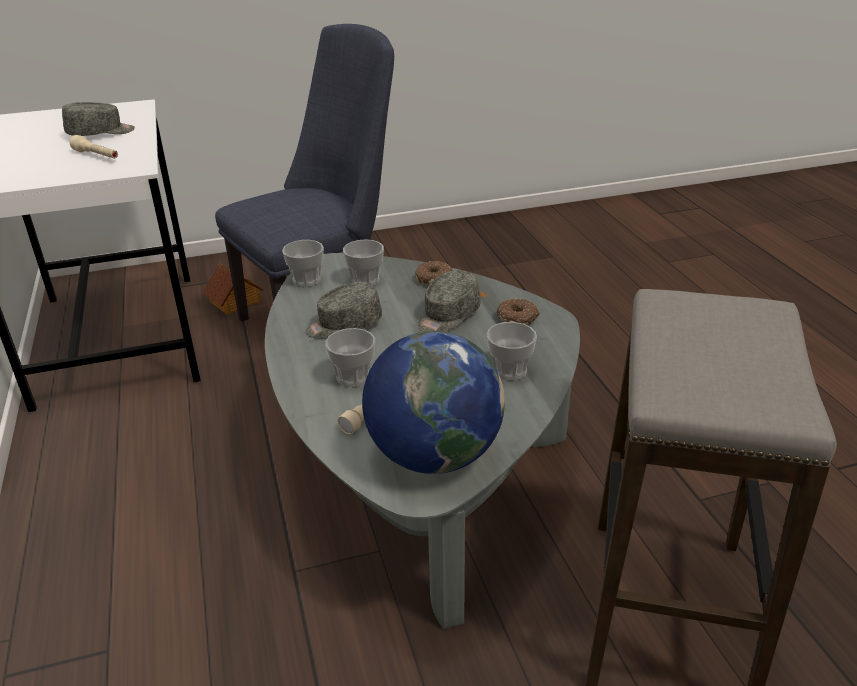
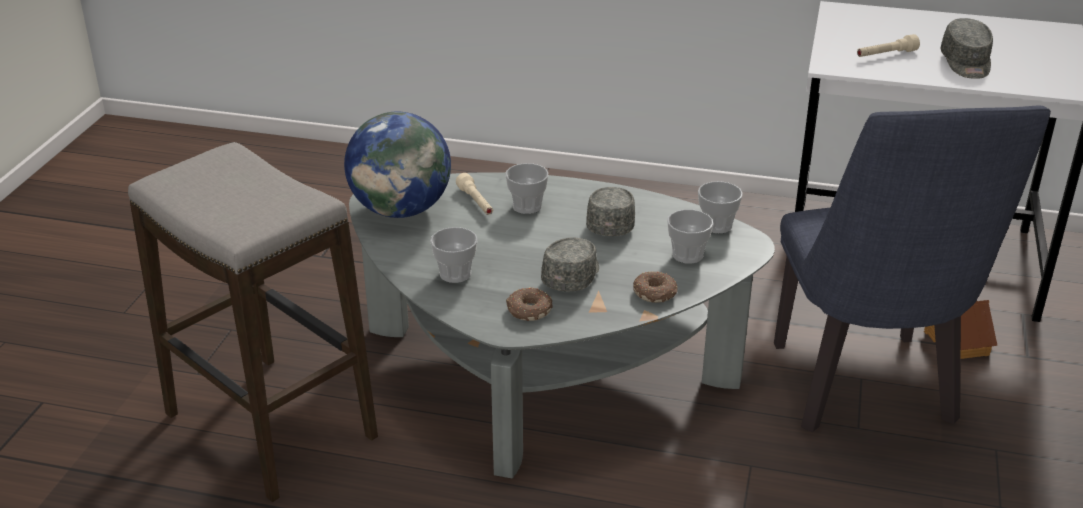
camera: 120 degrees right, 0 degrees up
grey cap [418,270,480,332] -> grey cap turned 45 degrees clockwise [541,237,599,291]

